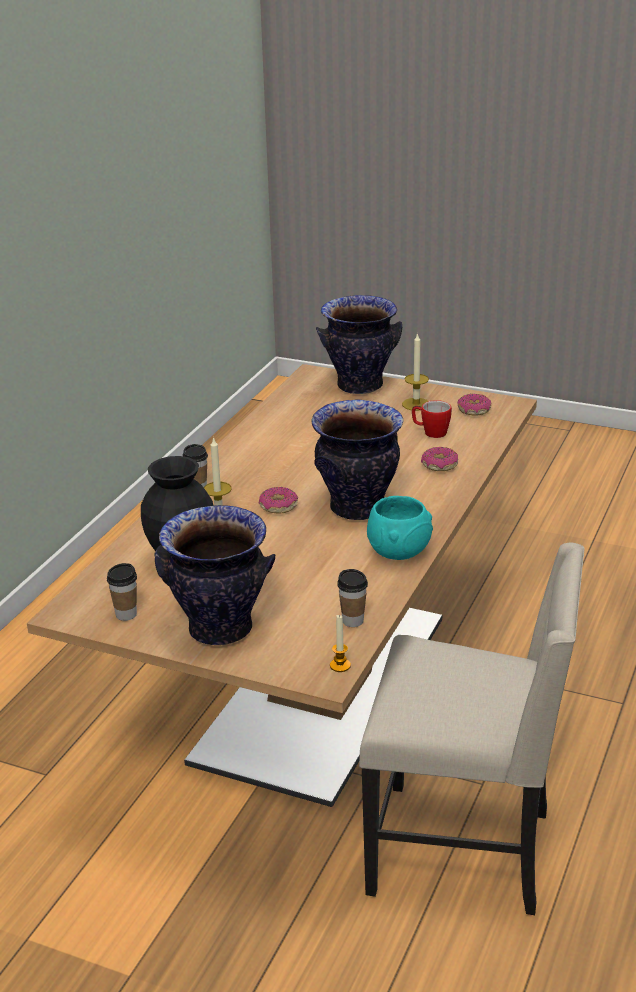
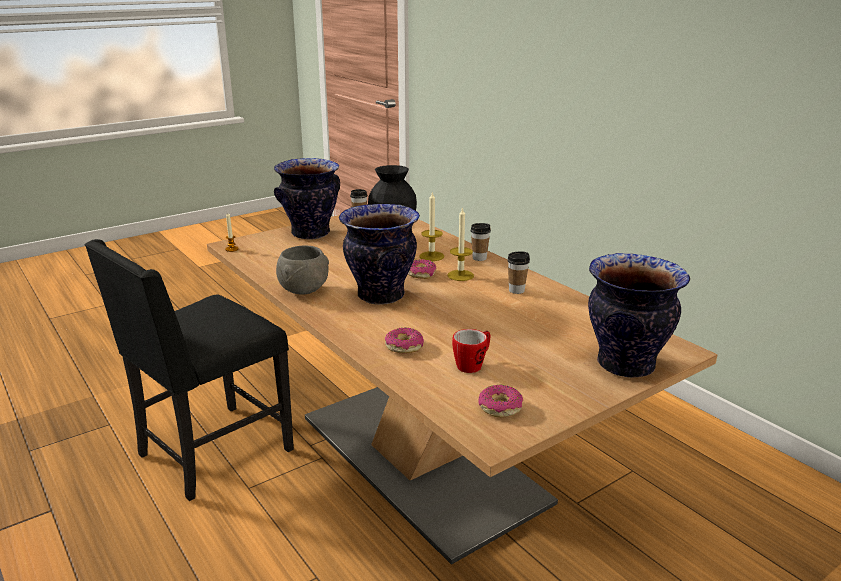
camera: 120 degrees right, 5 degrees down
cup [337,569,368,627] -> cup moved to [507,251,530,294]
beige chair [359,543,585,915] -> black chair [85,239,294,501]
turquoise bowl [367,496,433,560] -> grey bowl [276,246,329,295]
candle [402,333,429,411] -> candle moved to [448,207,474,281]

